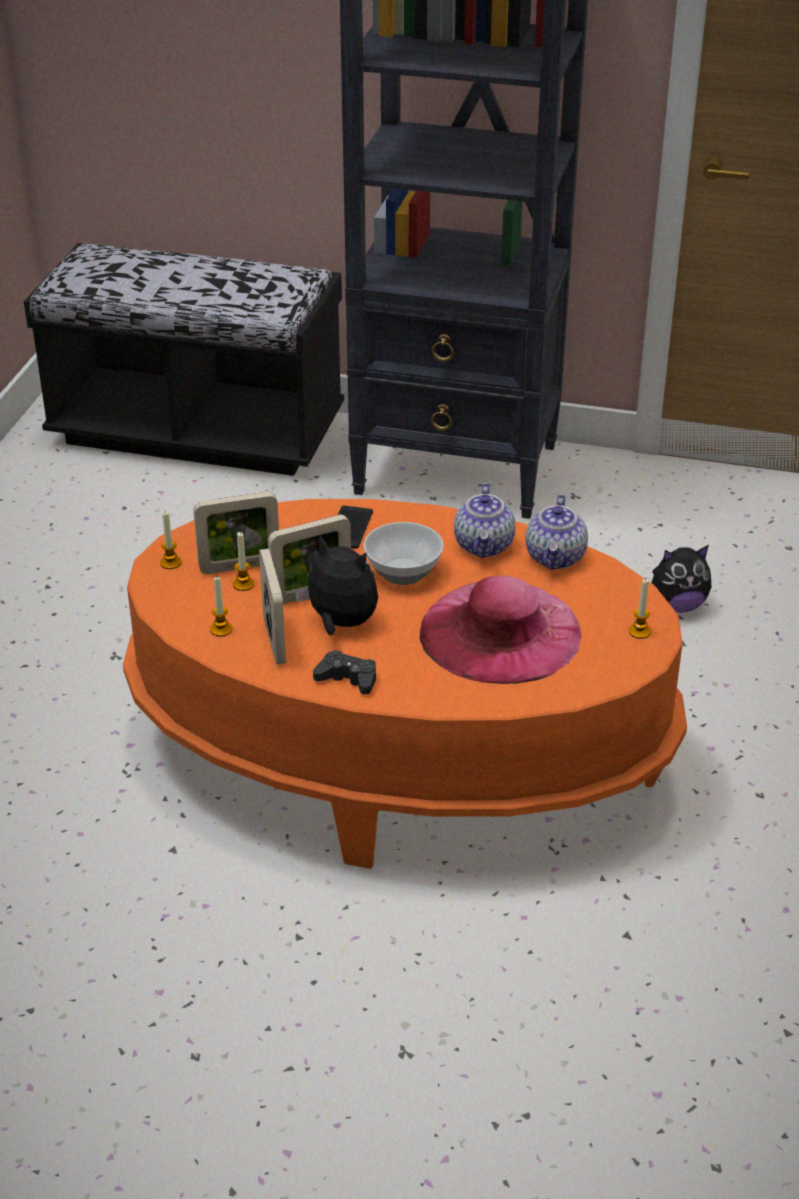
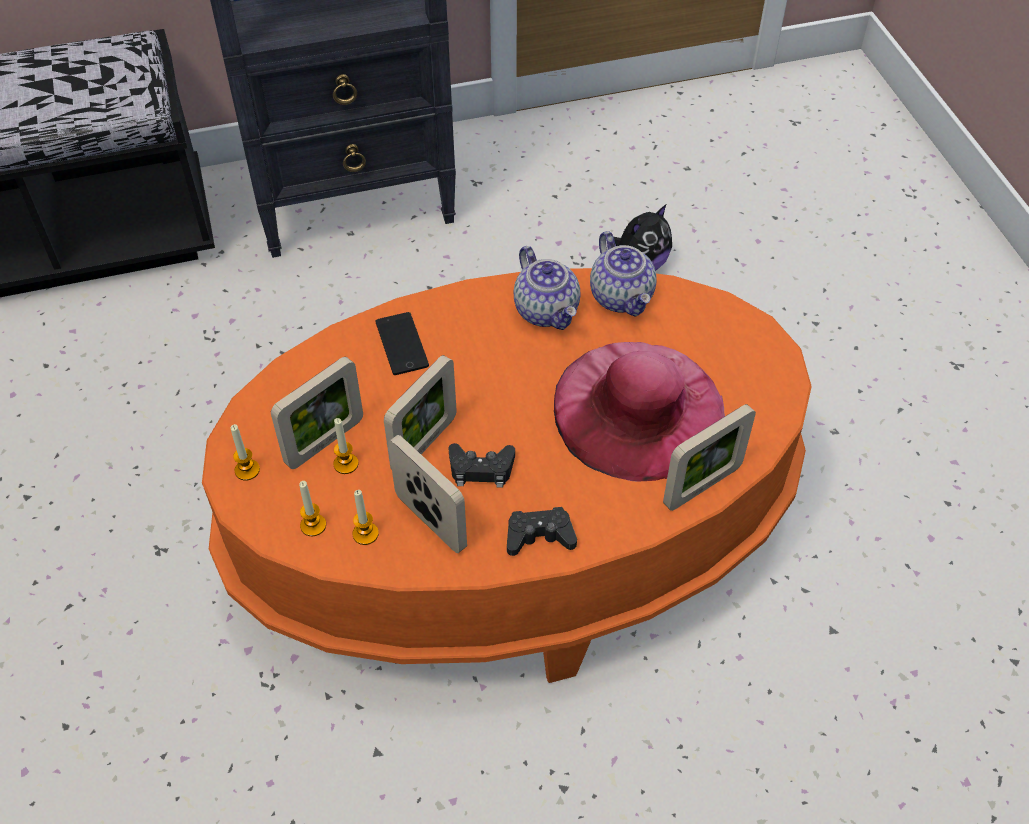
camera: 30 degrees left, 15 degrees up
plush toy [295,536,378,635] -> black game controller [448,443,515,488]
bowl [363,522,444,585] -> none
candle [629,578,651,639] -> candle moved to [299,481,326,537]
none -> picture frame [663,404,756,511]

